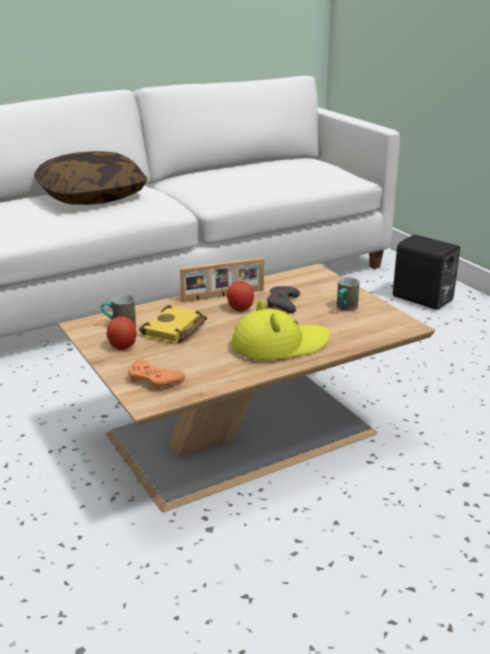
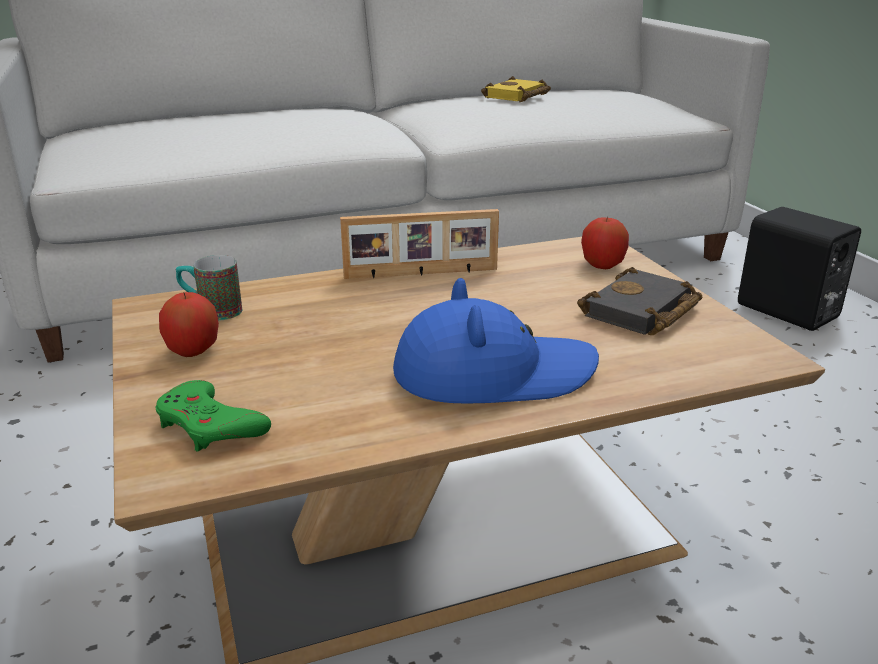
camera: 10 degrees right, 0 degrees up
pillow [34,151,147,205] -> none
orange game controller [128,360,185,391] -> green game controller [155,380,271,452]
yellow book [139,305,207,343] -> yellow book moved to [481,76,551,102]
apple [227,281,254,311] -> apple moved to [581,216,629,269]
yellow hat [231,299,330,360] -> blue hat [393,278,599,404]
grey game controller [267,286,300,313] -> none
mug [337,277,360,311] -> black book [577,267,702,335]

